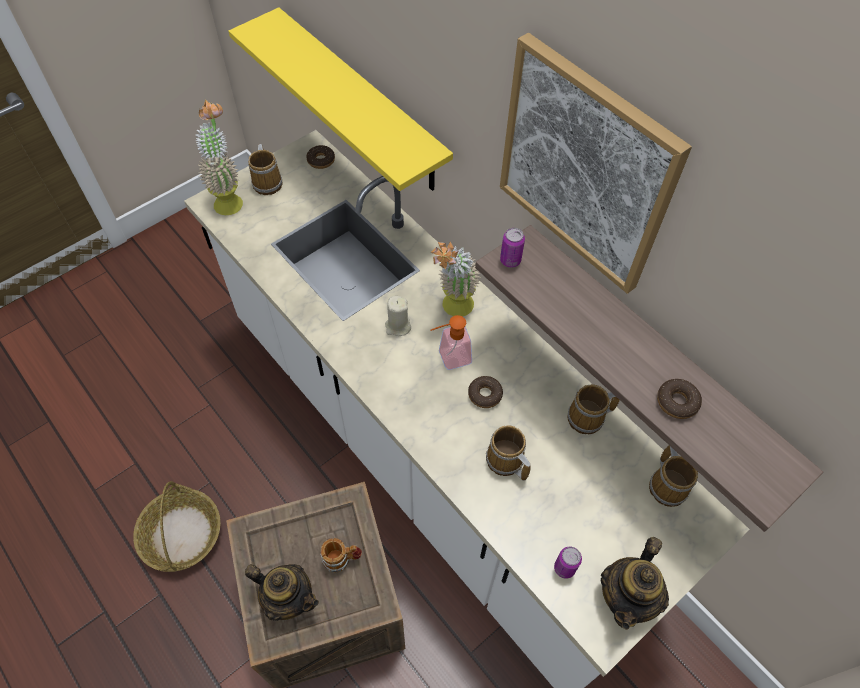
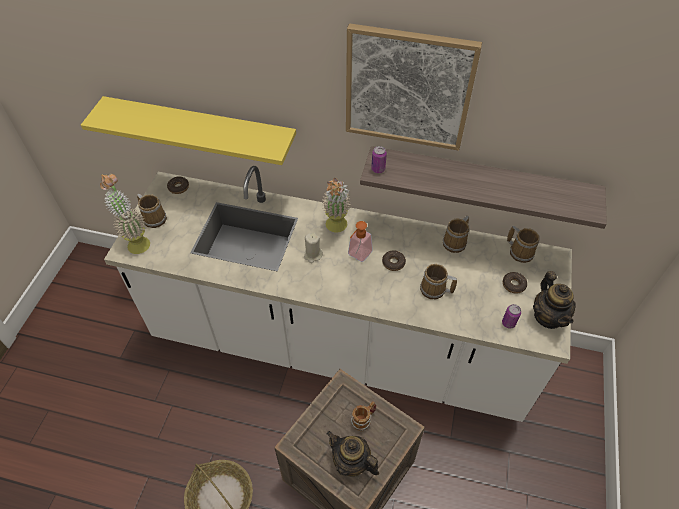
camera: 35 degrees left, 5 degrees down
teapot [245,564,319,621] -> teapot turned 135 degrees counterclockwise [326,431,379,477]
donut [657,379,702,419] -> donut moved to [503,272,527,294]

